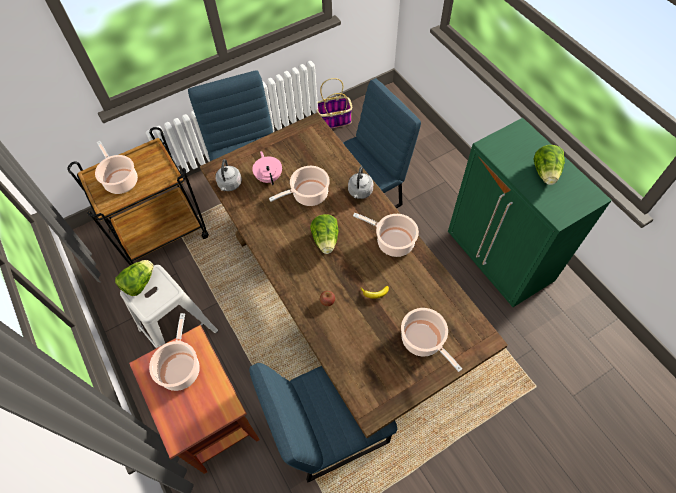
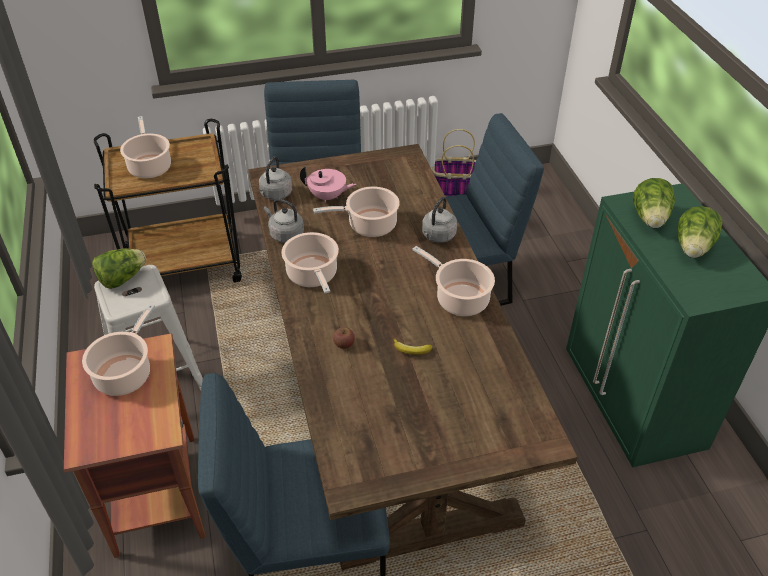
camera: 15 degrees right, 15 degrees down
pink teapot [252,151,282,185] -> pink teapot turned 105 degrees clockwise [300,166,356,203]
lettuce [310,214,339,254] -> lettuce moved to [633,178,675,228]
cooking pot [401,308,462,372] -> cooking pot moved to [281,232,339,293]
none -> grey kettle [264,199,304,243]

